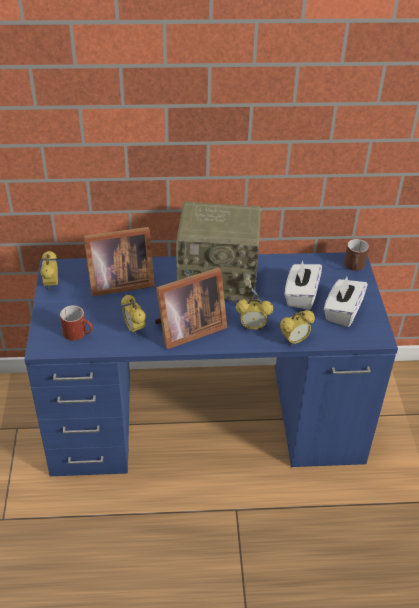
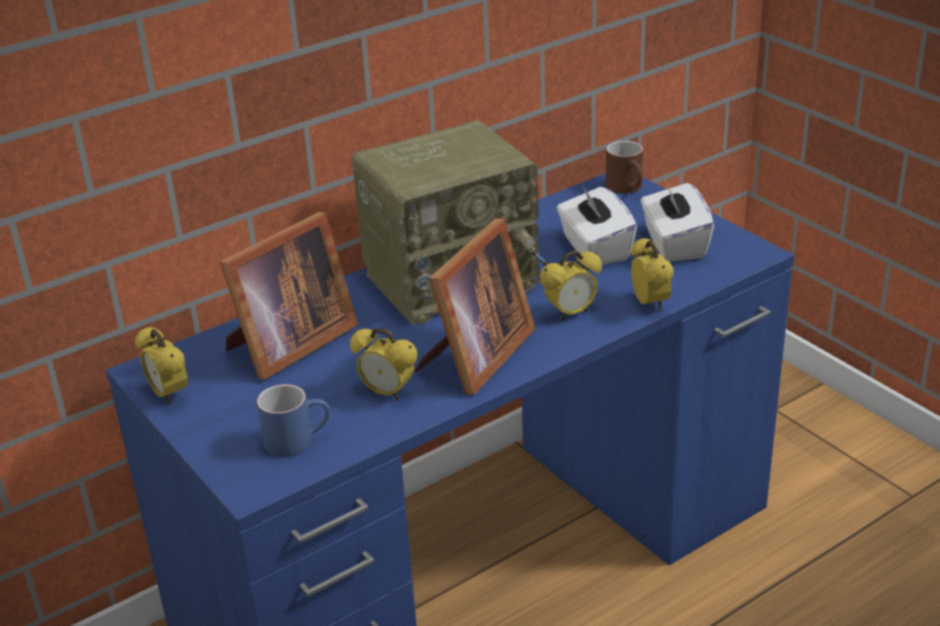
camera: 30 degrees left, 10 degrees down
red mug [60,305,93,341] -> blue mug [257,384,330,457]
alarm clock [280,310,315,346] -> alarm clock turned 45 degrees counterclockwise [631,237,673,311]

